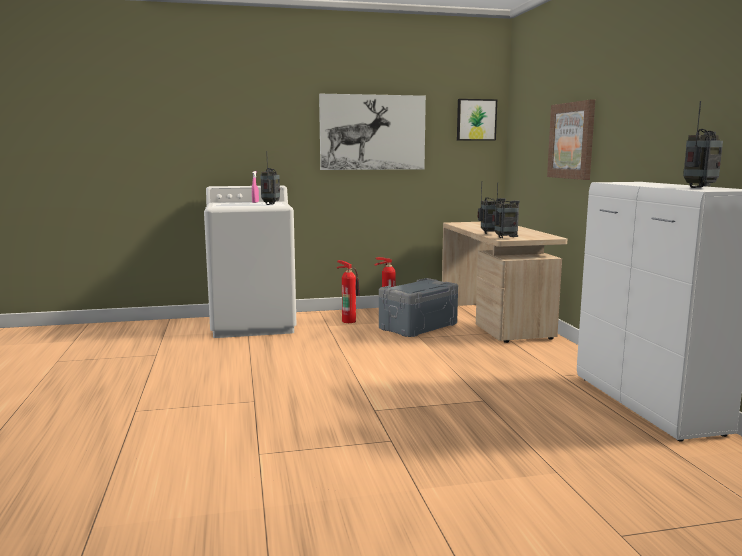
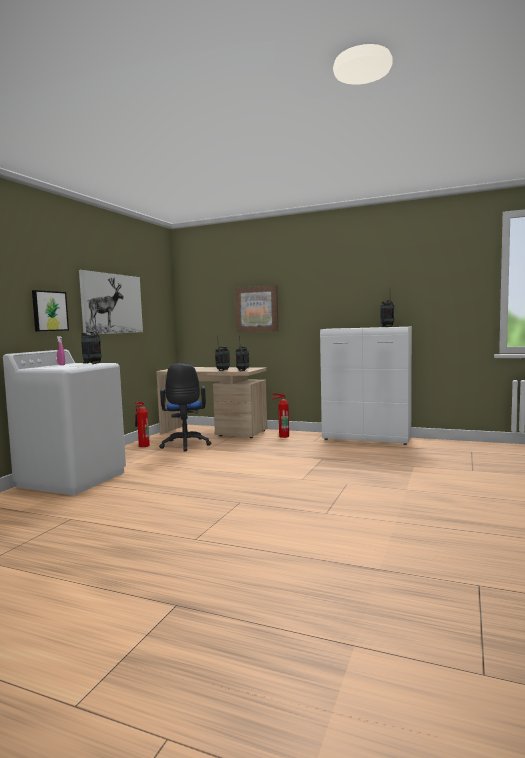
camera: 55 degrees left, 5 degrees down
fire extinguisher [337,260,360,323] -> fire extinguisher moved to [272,393,289,438]
grey storage box [379,278,458,337] -> blue office chair [159,364,211,452]
picture [457,99,497,141] -> picture moved to [32,290,69,331]

